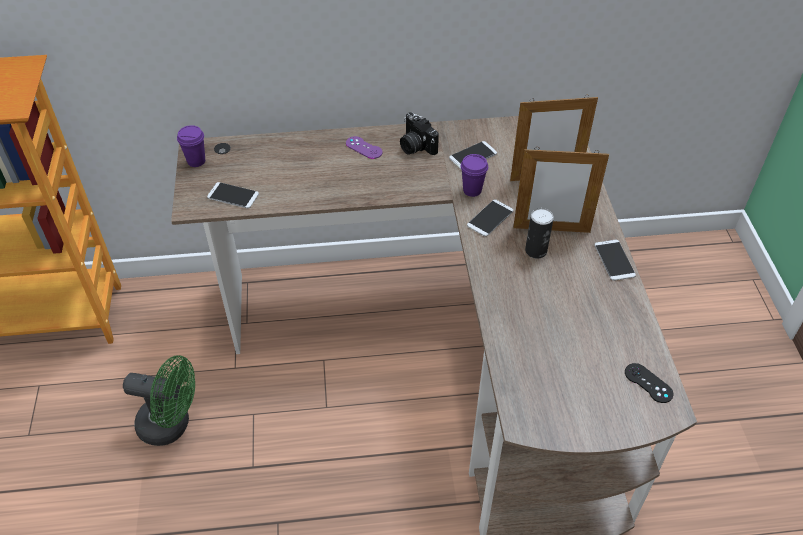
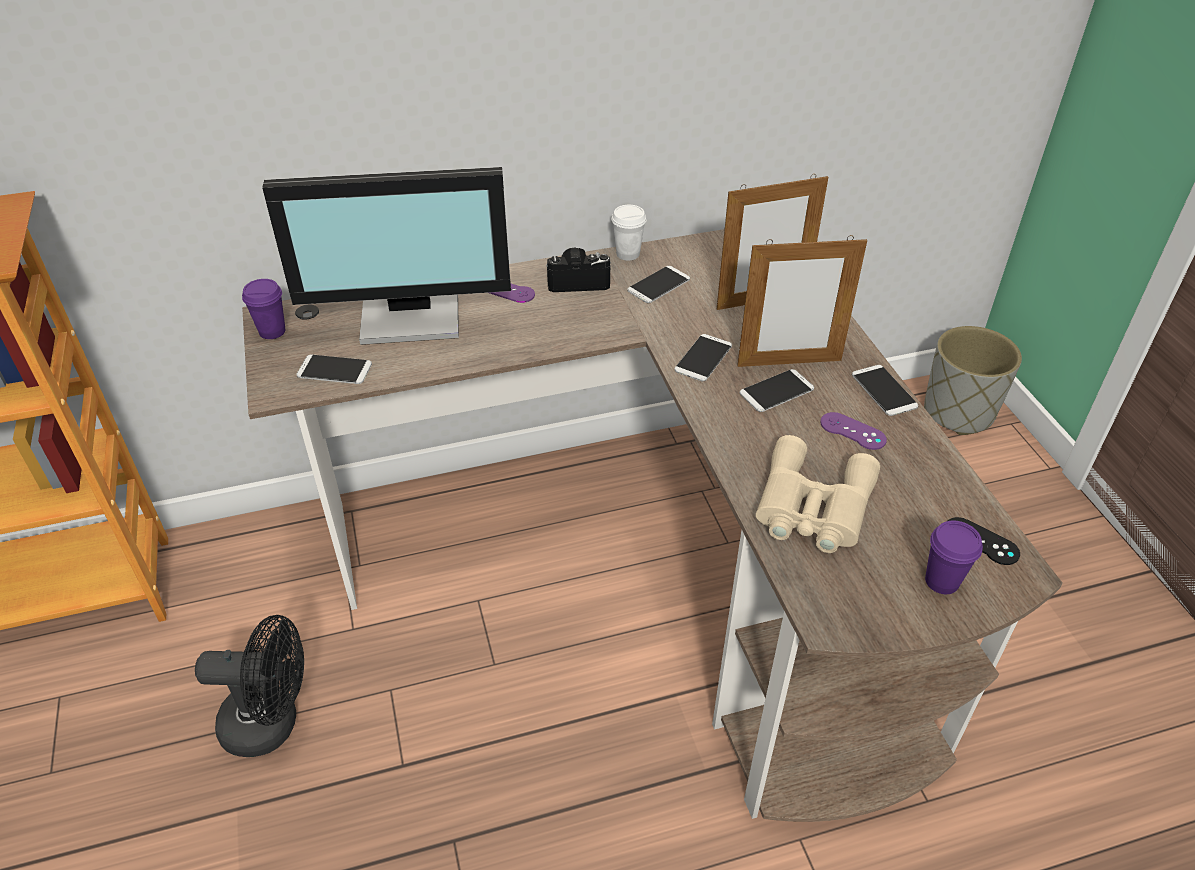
camera: 10 degrees left, 5 degrees down
green fan [123,355,195,446] -> black fan [195,615,304,757]
camera [400,112,439,155] -> camera turned 135 degrees clockwise [546,248,611,292]
purple cup [461,154,488,197] -> purple cup moved to [925,520,983,594]
can [525,208,554,259] -> phone [740,369,814,412]
none -> monitor [262,167,511,345]
none -> white cup [612,205,647,261]
none -> beige binoculars [756,435,880,553]
none -> purple game controller [820,412,887,450]
none -> grey planter [924,326,1022,435]

